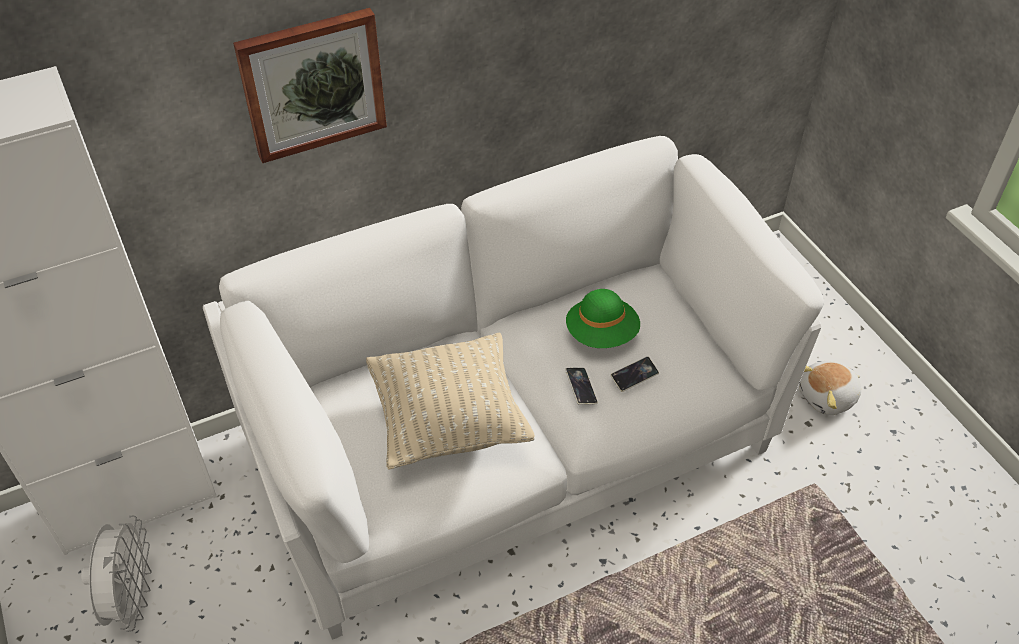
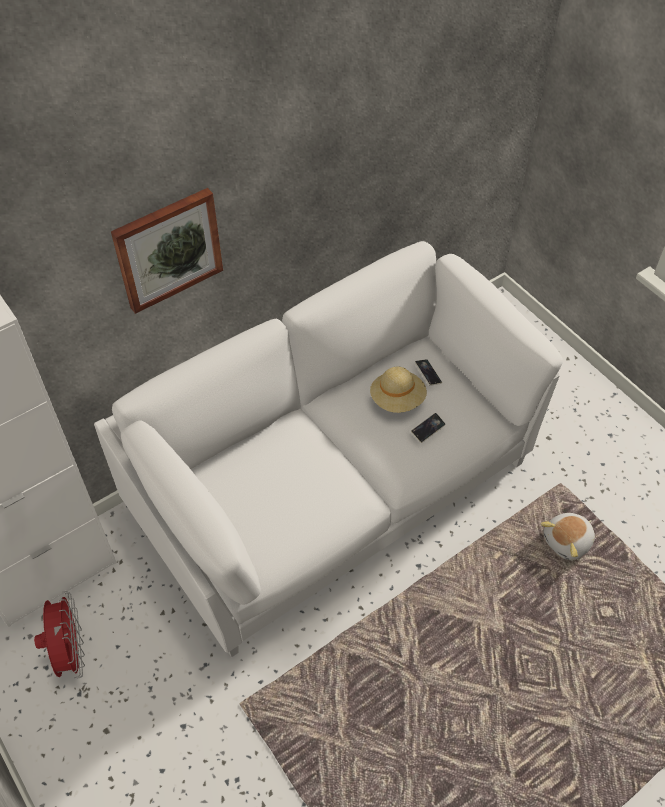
camera: 10 degrees left, 5 degrees up
white fan [81,516,152,632] -> red fan [34,591,85,679]
beige pillow [366,333,535,470] -> none
phone [565,368,598,405] -> phone moved to [415,359,442,386]
green hat [566,289,640,348] -> beige hat [370,366,427,413]
plush toy [799,361,861,415] -> plush toy moved to [541,513,595,560]

